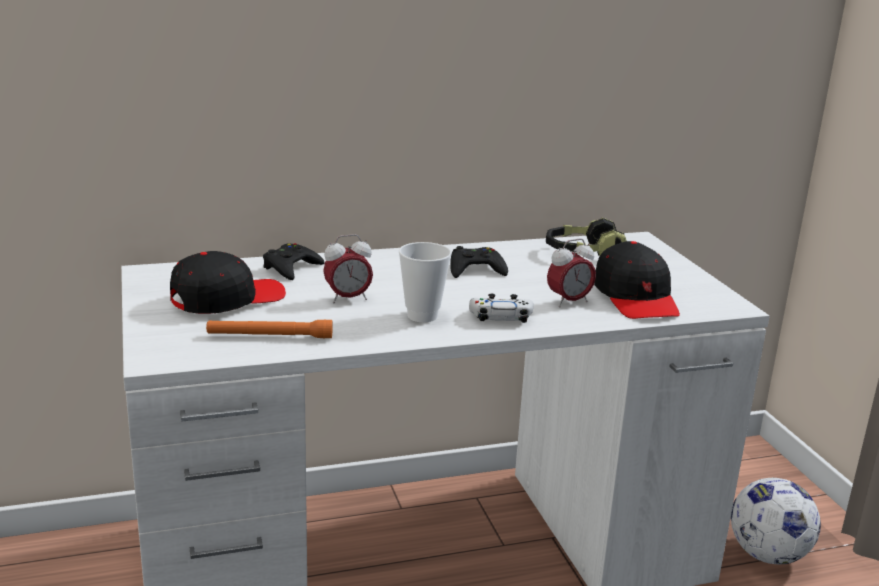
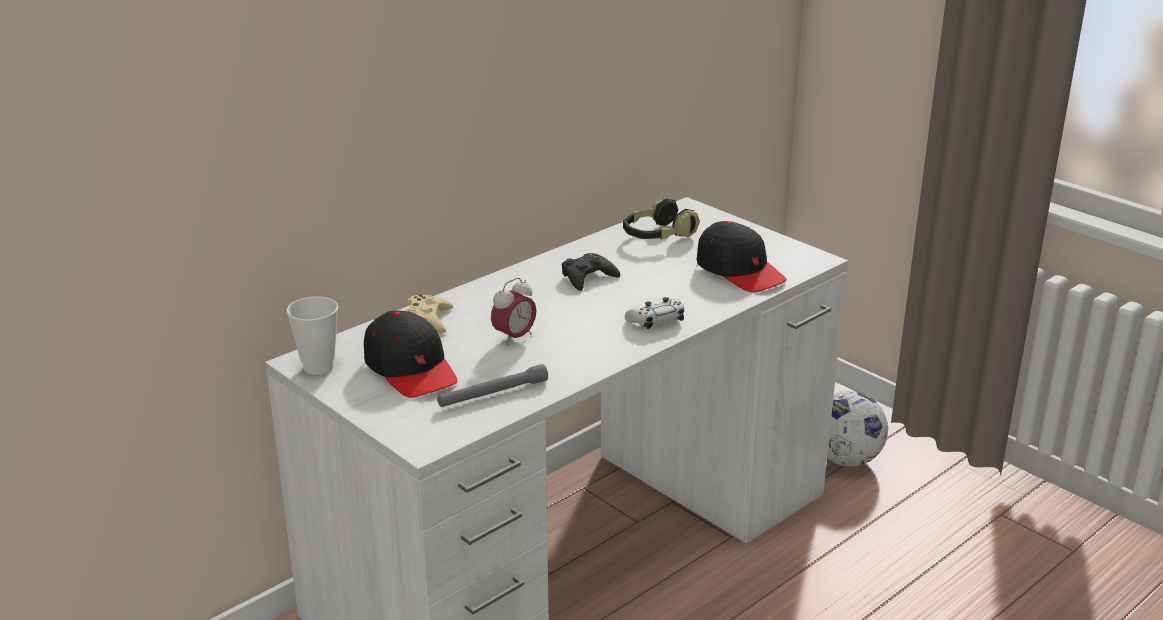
camera: 25 degrees left, 5 degrees up
black cap [170,251,286,314] -> black cap turned 120 degrees clockwise [364,311,458,398]
orange flashlight [206,319,333,338] -> grey flashlight [437,364,548,407]
black game controller [263,243,325,280] -> beige game controller [405,294,453,333]
cup [399,242,451,322] -> cup moved to [287,296,338,375]
alarm clock [547,239,596,307] -> none

